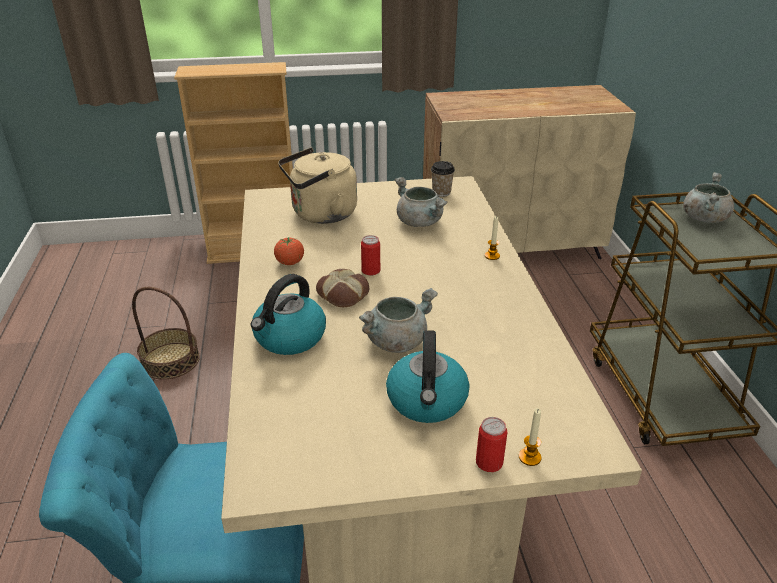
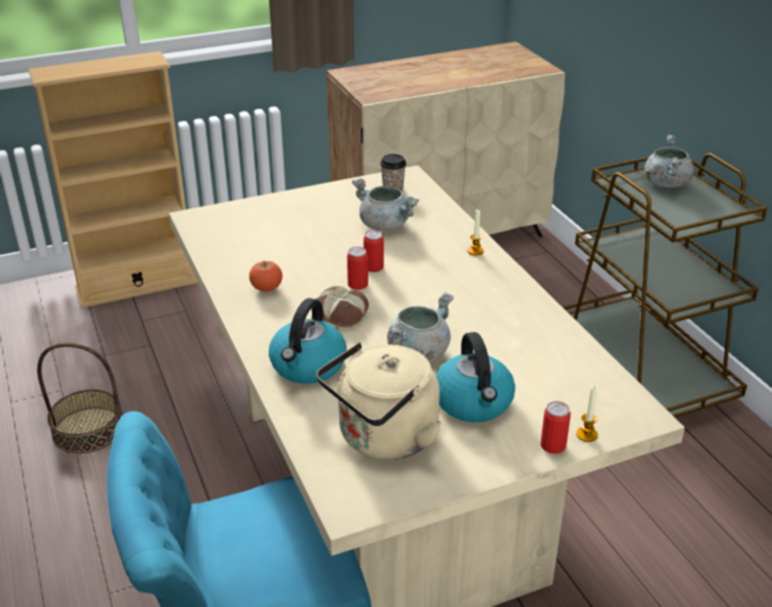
camera: 15 degrees left, 0 degrees up
beige kettle [278,147,357,224] -> beige kettle moved to [316,342,442,460]
none -> can [363,230,384,272]

